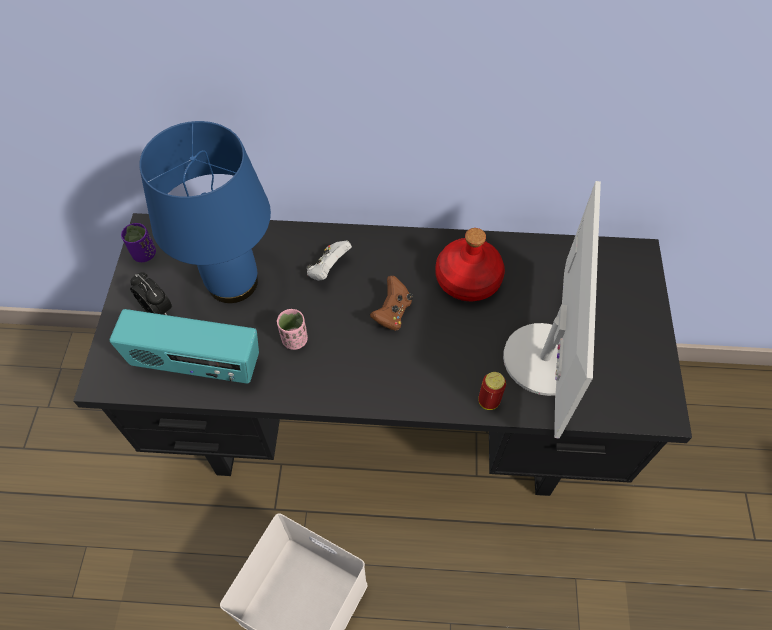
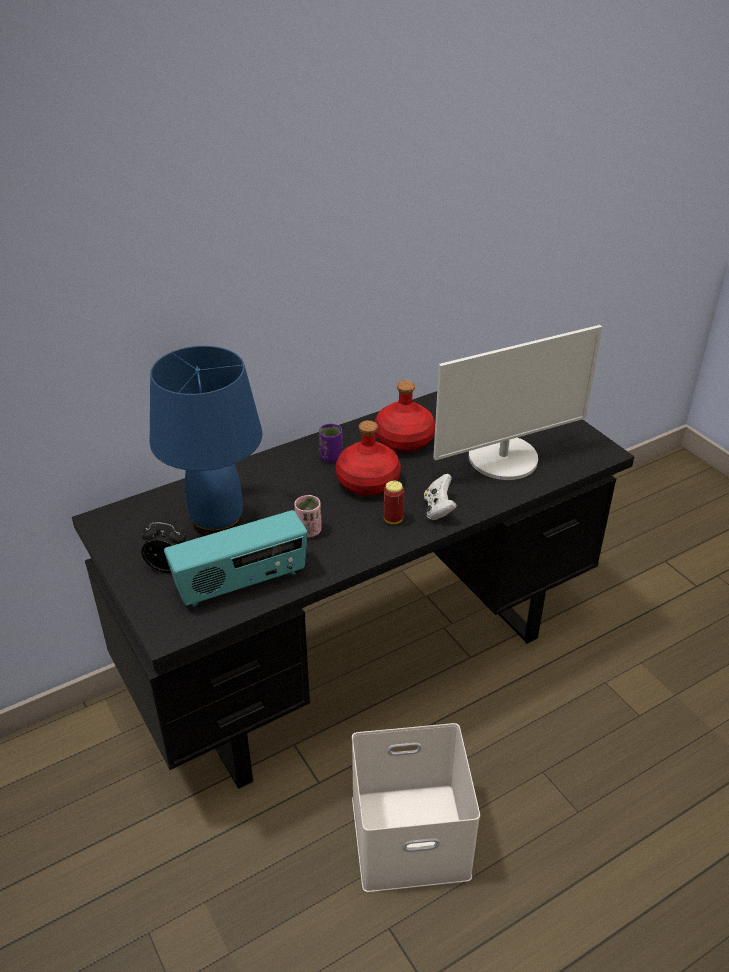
camera: 35 degrees left, 20 degrees down
purple cup [121,223,156,262] -> purple cup moved to [319,424,343,462]
white game controller [306,241,352,281] -> white game controller moved to [424,474,457,520]
brown game controller [370,276,413,331] -> red bottle [336,420,401,496]
can [478,372,506,410] -> can moved to [384,481,404,524]
monitor [503,181,601,439] -> monitor turned 90 degrees clockwise [433,325,602,480]

